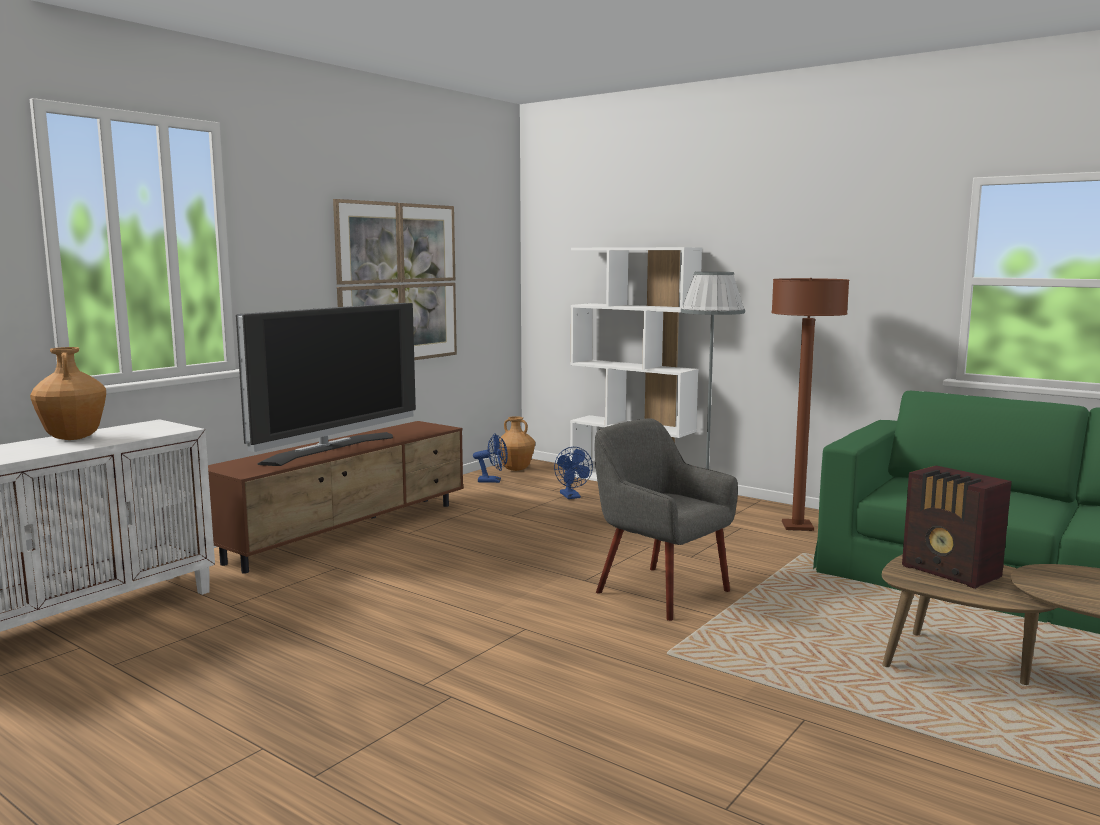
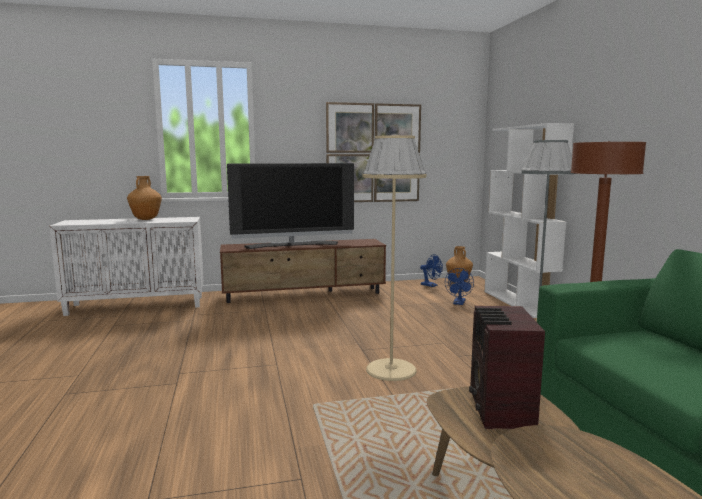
camera: 40 degrees right, 0 degrees up
grey armchair [595,418,738,621] -> beige floor lamp [362,135,426,381]

